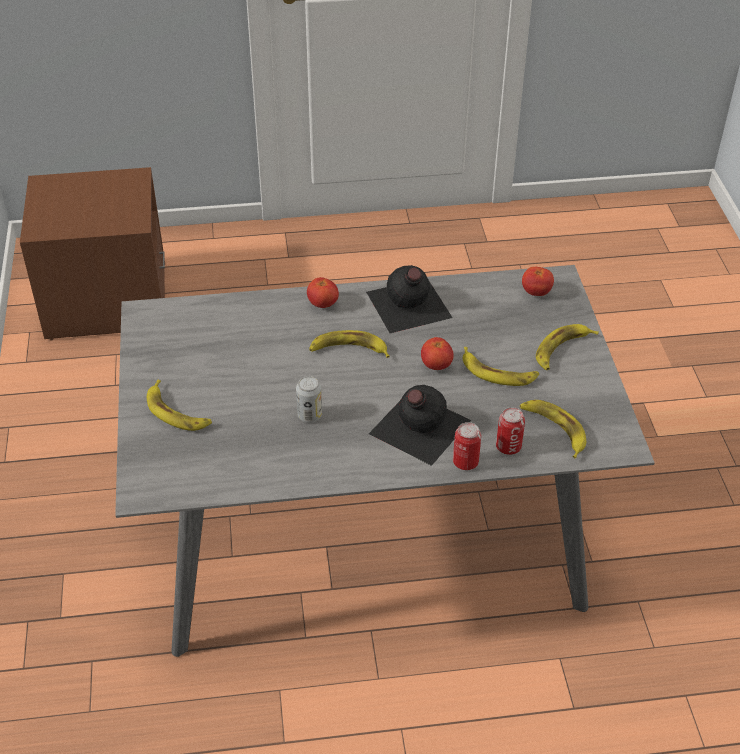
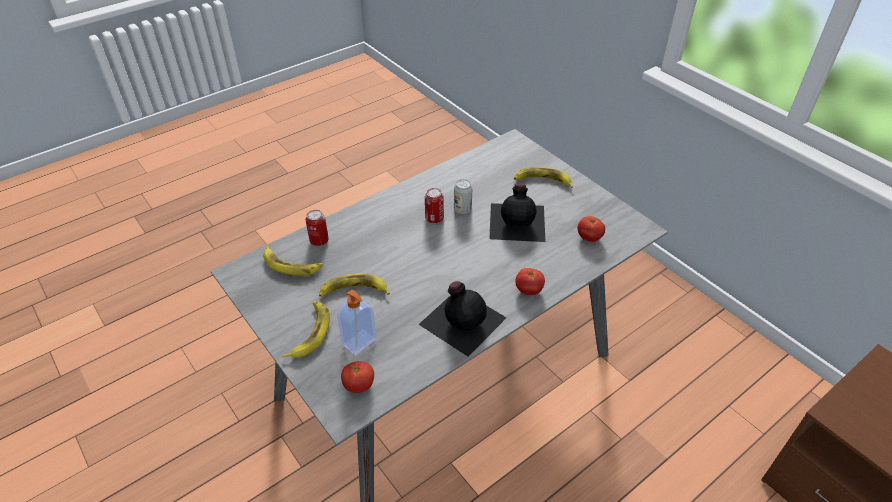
camera: 150 degrees right, 0 degrees up
banana [309,330,390,358] -> none
black bottle [369,385,471,466] -> black bottle moved to [489,184,545,242]
tomato [421,337,453,370] -> tomato moved to [577,216,605,242]
can [453,422,481,470] -> can moved to [425,188,444,223]
none -> soap dispenser [337,289,376,355]

